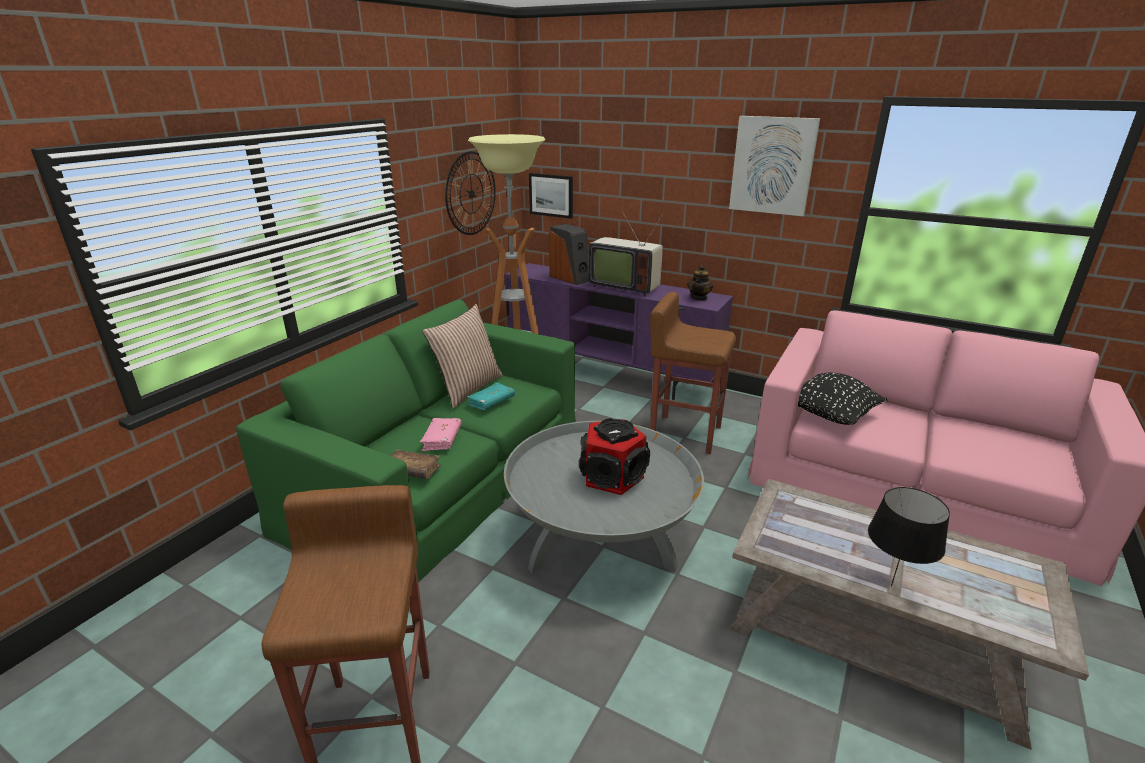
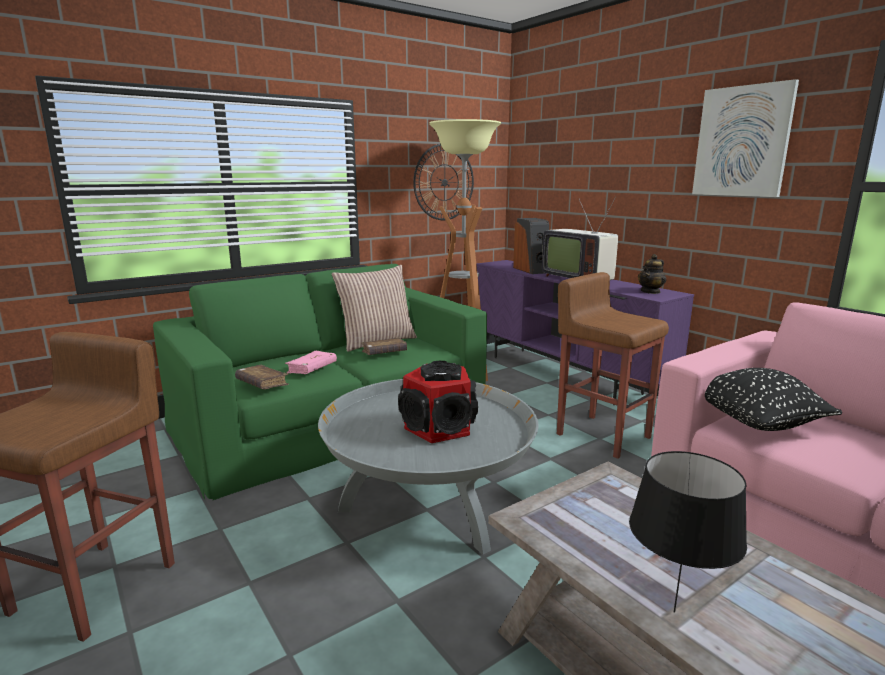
camera: 25 degrees right, 10 degrees down
turquoise book [467,383,515,410] -> brown book [361,337,407,355]
picture [529,173,573,219] -> none

